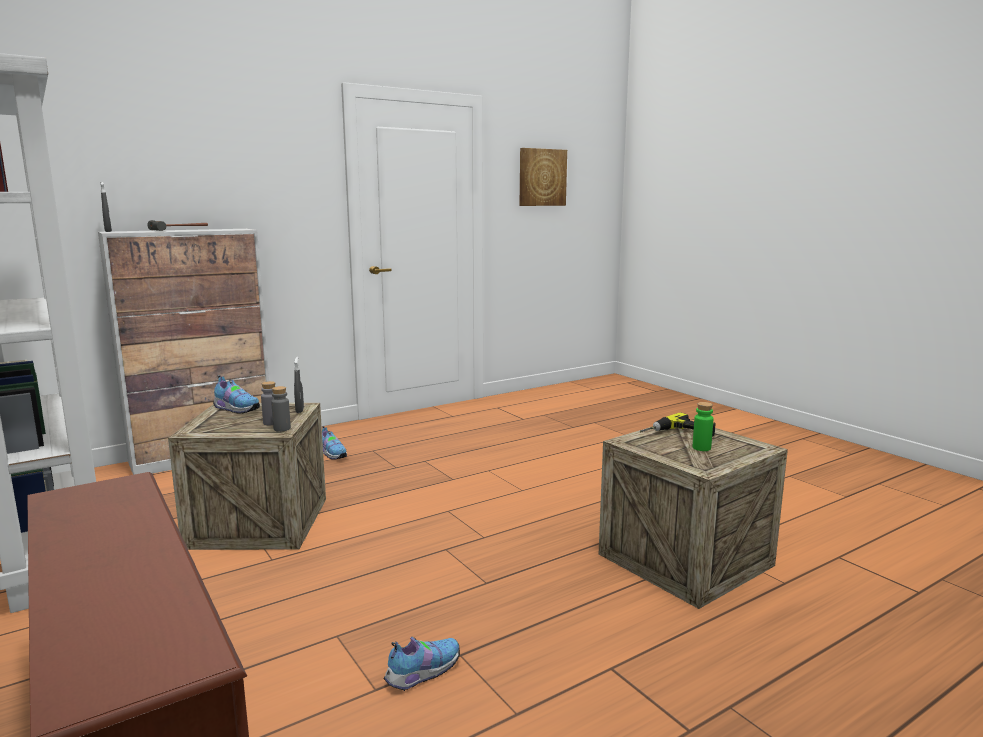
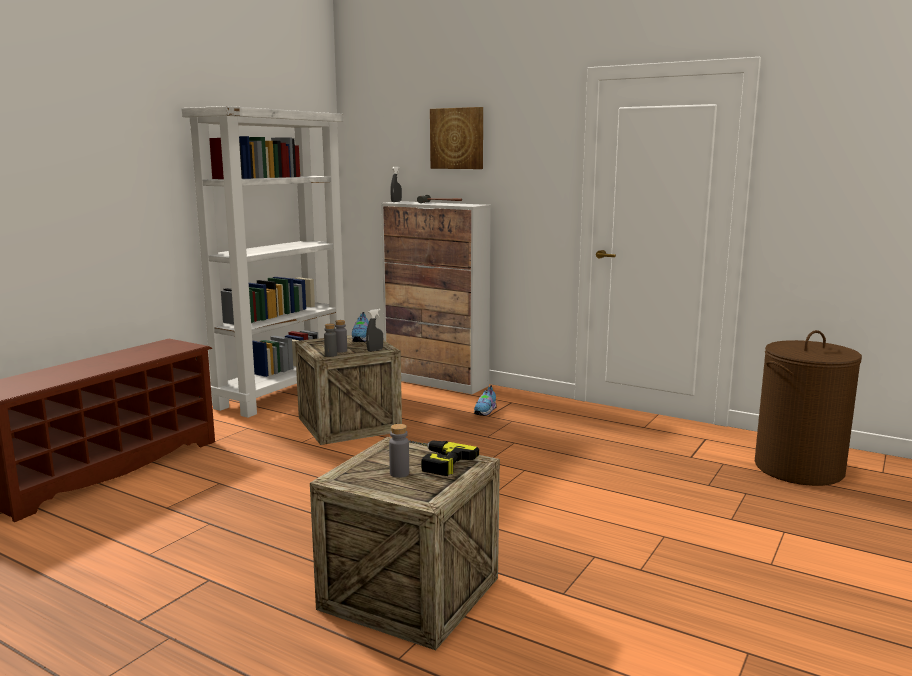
camera: 65 degrees right, 0 degrees up
shoe [384,637,460,691] -> none
picture [520,148,567,206] -> picture moved to [430,107,483,169]
green bottle [692,402,713,451] -> grey bottle [389,424,409,478]
none -> brown laundry basket [755,330,862,486]

